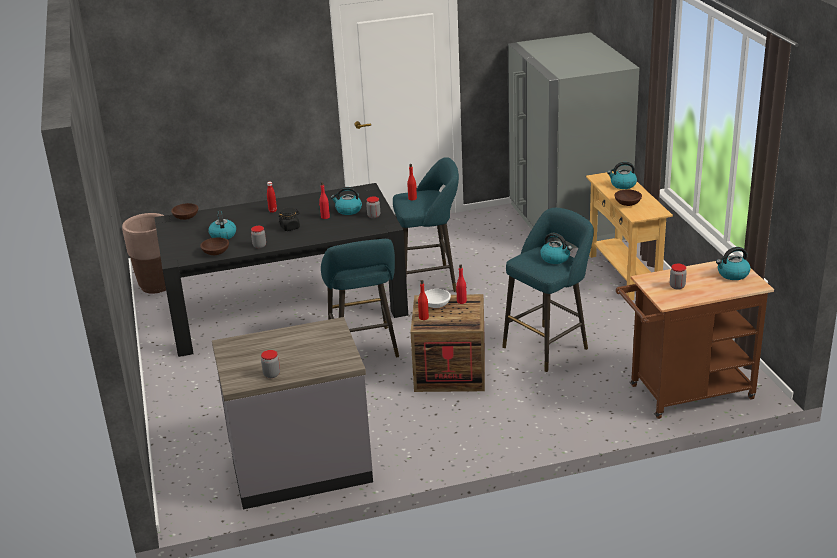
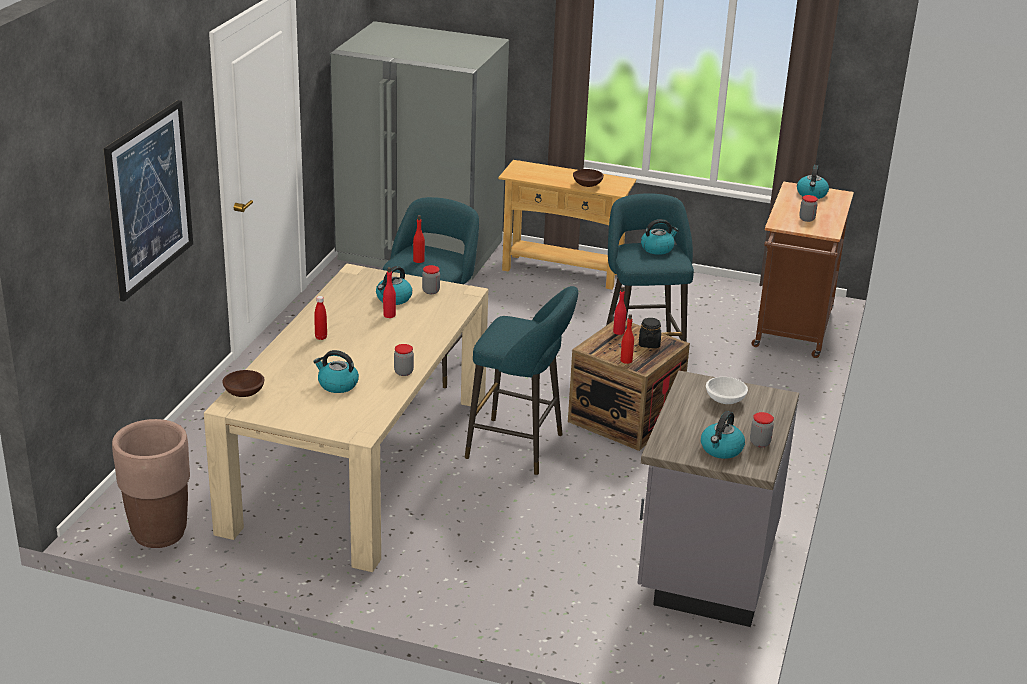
camera: 60 degrees left, 0 degrees up
black dining table [154,183,408,357] -> beige dining table [204,264,488,572]
brown bowl [200,238,229,255] -> none
black jar [279,207,300,231] -> black jar moved to [639,318,661,348]
white bowl [425,289,451,308] -> white bowl moved to [706,377,748,404]
kettle [607,162,637,189] -> kettle moved to [701,411,745,459]
none -> picture [103,100,193,302]

